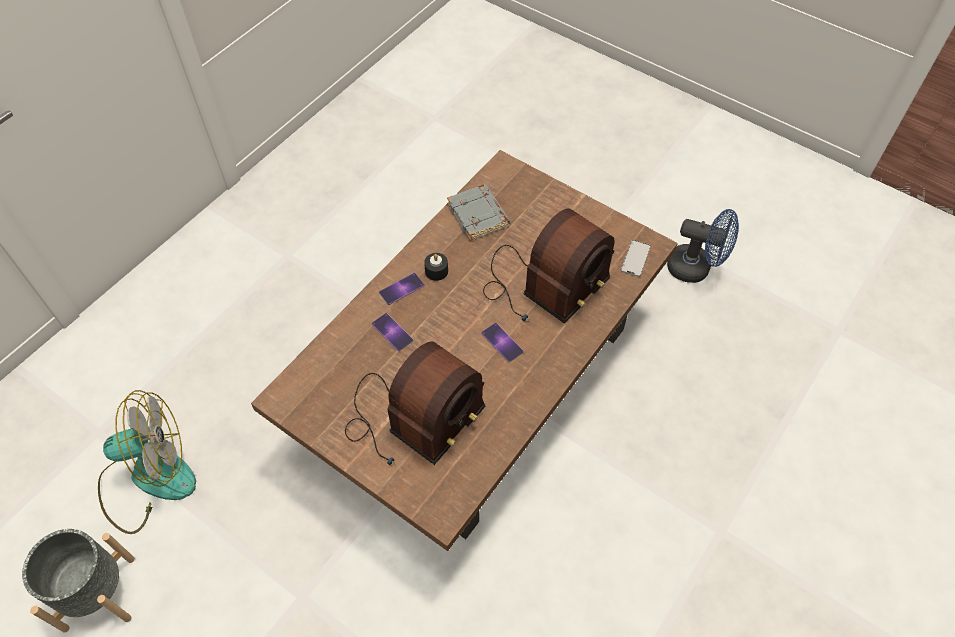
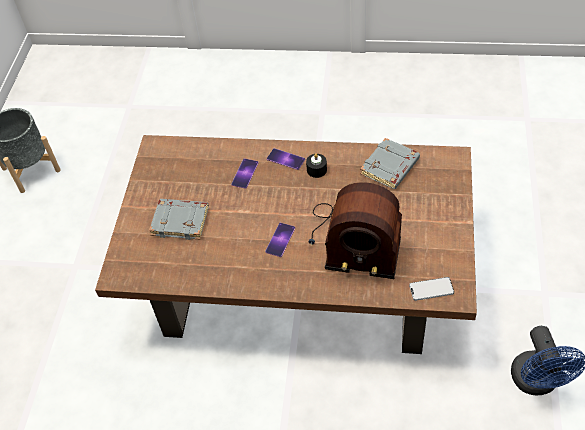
camera: 65 degrees right, 5 degrees down
fan [98,390,196,534] -> none
radio [345,342,485,465] -> grey book [149,199,209,240]

